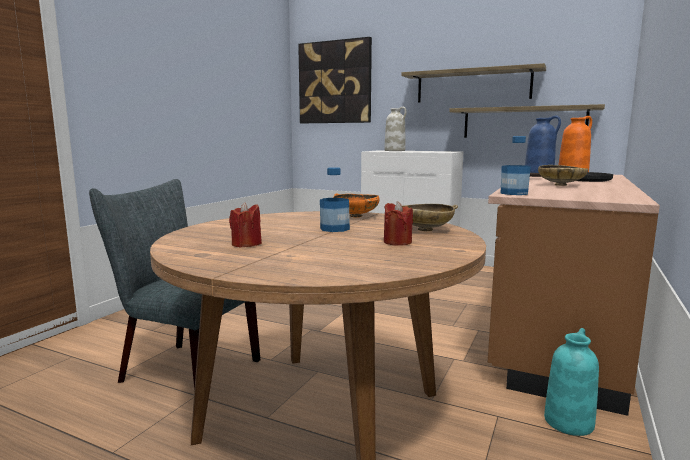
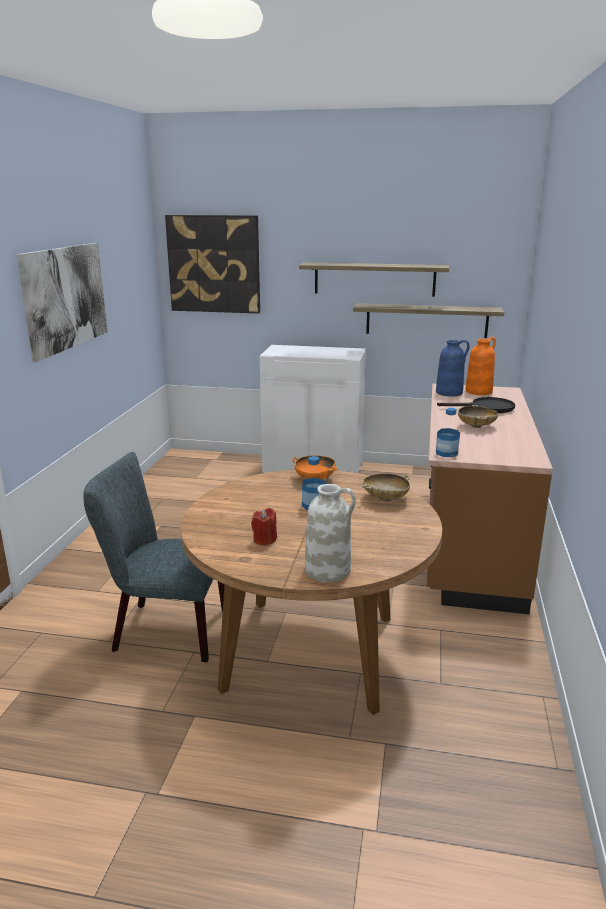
camera: 15 degrees left, 10 degrees up
white vase [384,107,406,151] -> white vase moved to [305,484,356,583]
red candle [384,201,413,246] -> none
turquoise vase [544,328,599,436] -> none
none -> picture [17,243,108,362]

